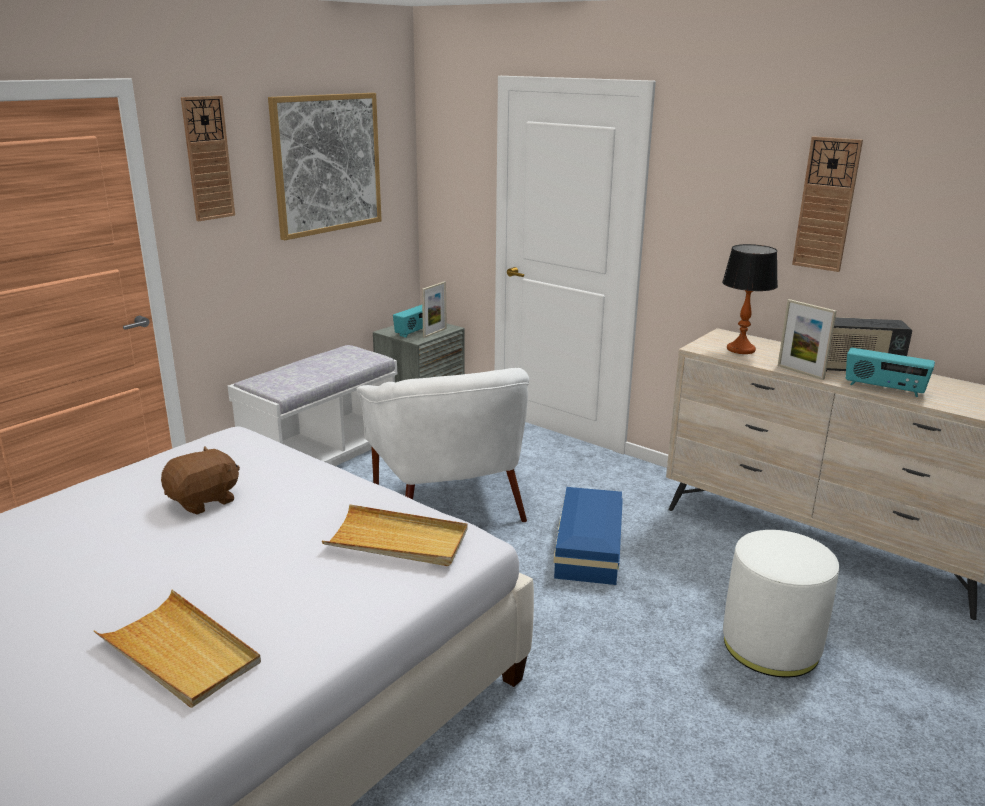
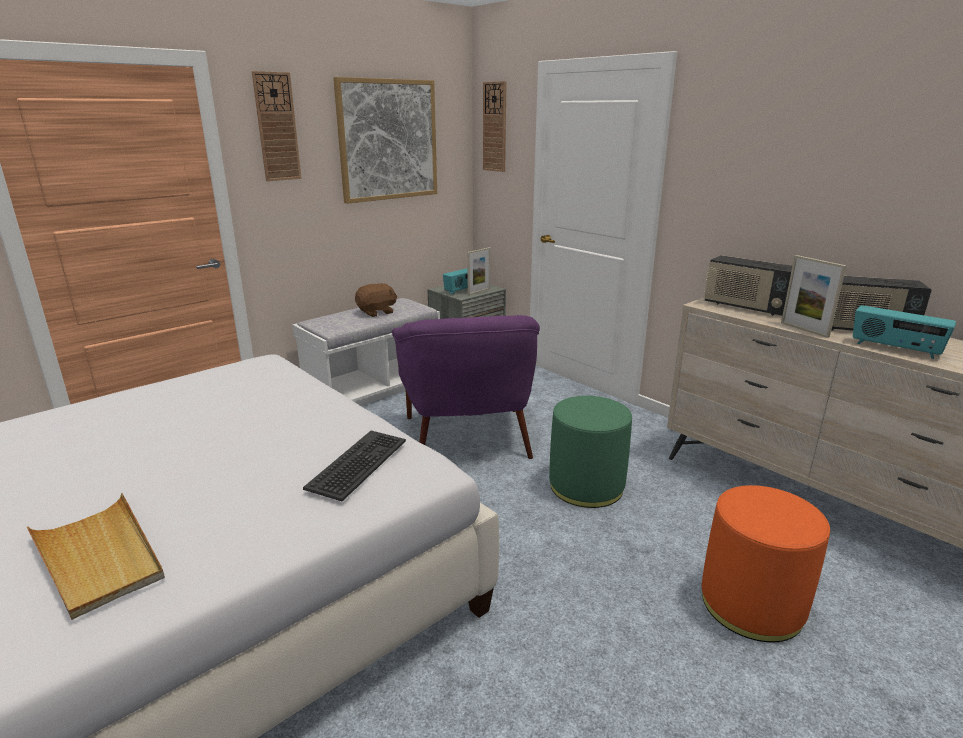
camera: 10 degrees right, 0 degrees up
brown plush toy [161,446,240,515] -> brown plush toy moved to [355,283,397,317]
beige tray [322,504,468,566] -> keyboard [303,431,406,501]
white armchair [357,368,529,522] -> purple armchair [392,315,540,459]
blue storage box [553,487,623,585] -> green ottoman [549,396,632,508]
table lamp [722,244,778,354] -> radio [704,255,792,316]
white ottoman [723,530,839,678] -> orange ottoman [702,485,830,642]
wall clock [792,136,863,272] -> wall clock moved to [483,81,507,172]

